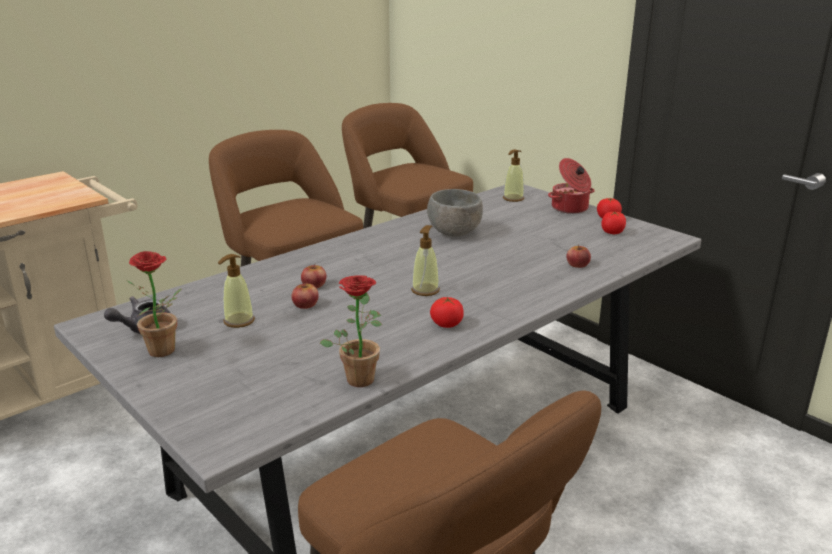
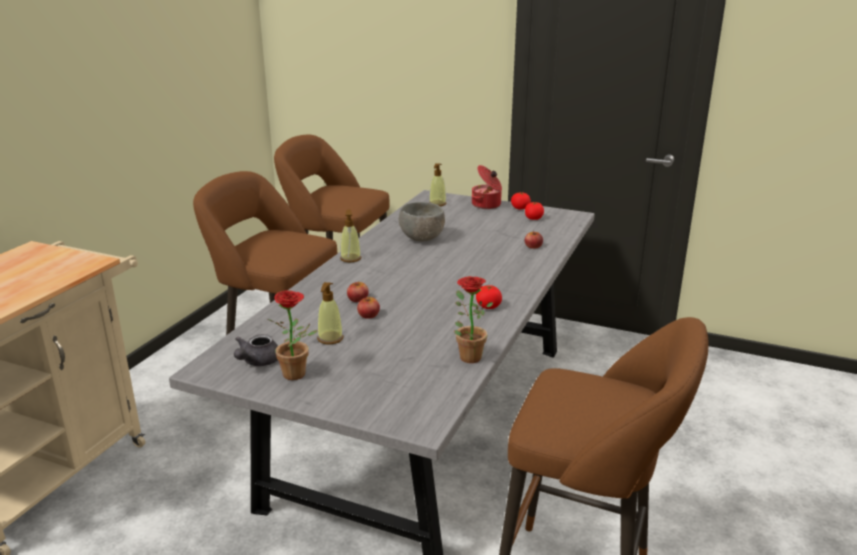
camera: 25 degrees left, 0 degrees up
soap dispenser [411,225,440,296] -> soap dispenser moved to [340,210,361,262]

